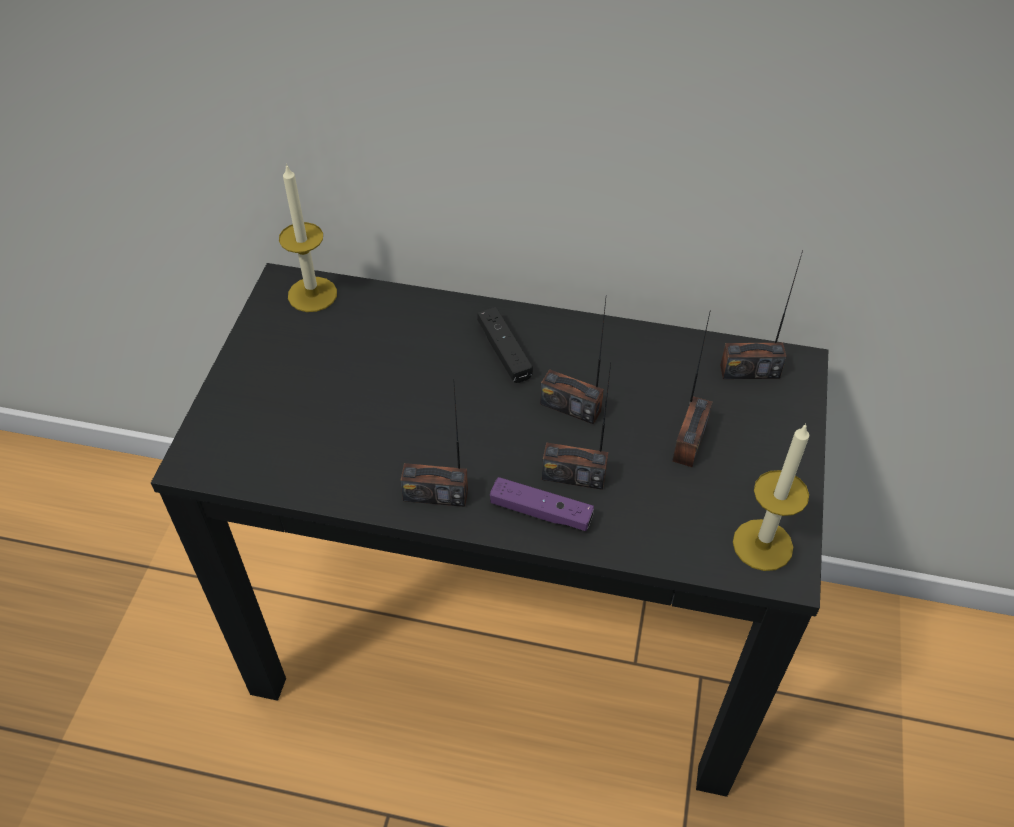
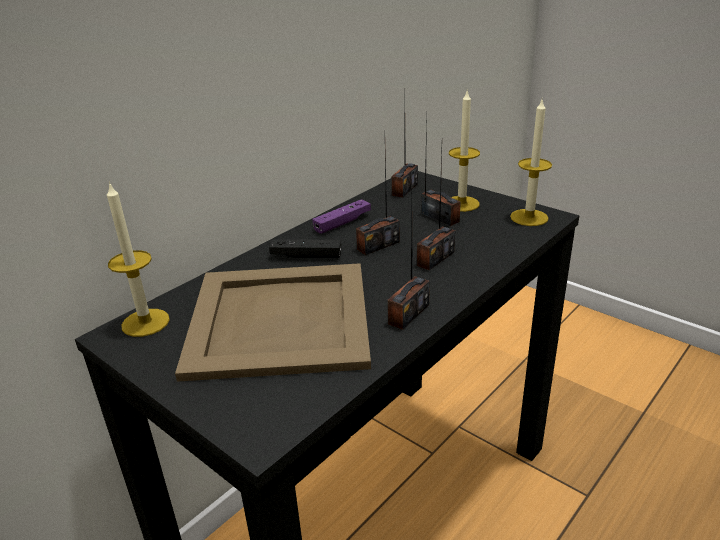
camera: 60 degrees left, 20 degrees down
purple game controller [490,477,594,531] -> purple game controller moved to [312,199,371,234]
none -> beige tray [175,263,371,382]
none -> candle [449,89,480,212]

